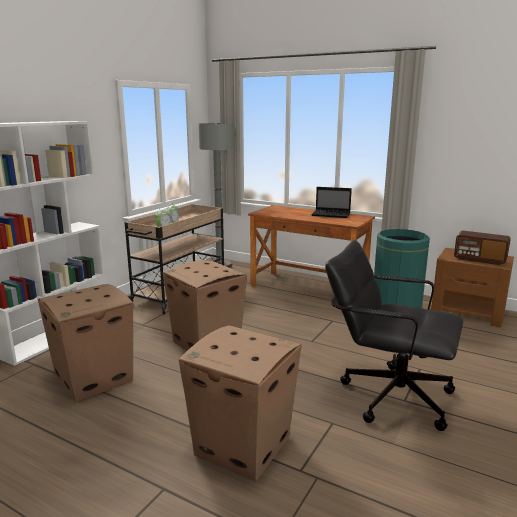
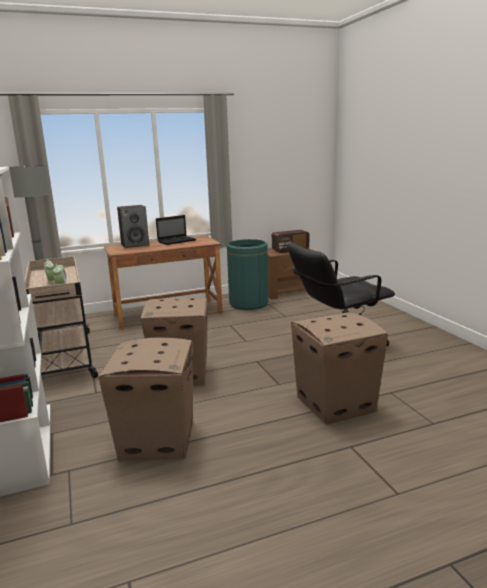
camera: 50 degrees left, 0 degrees up
none -> speaker [117,205,149,248]

